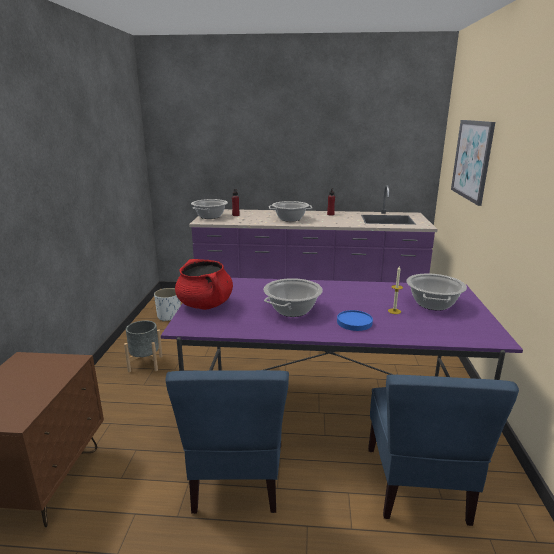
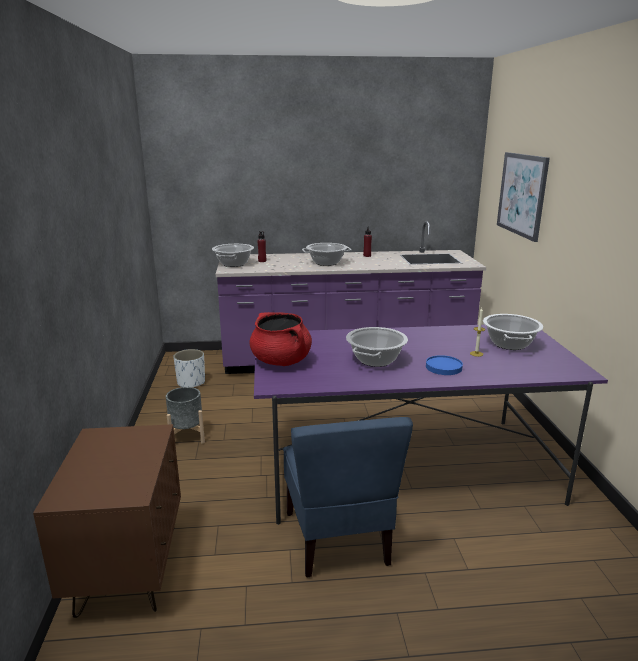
camera: 10 degrees left, 0 degrees up
blue chair [368,375,519,526] -> none

